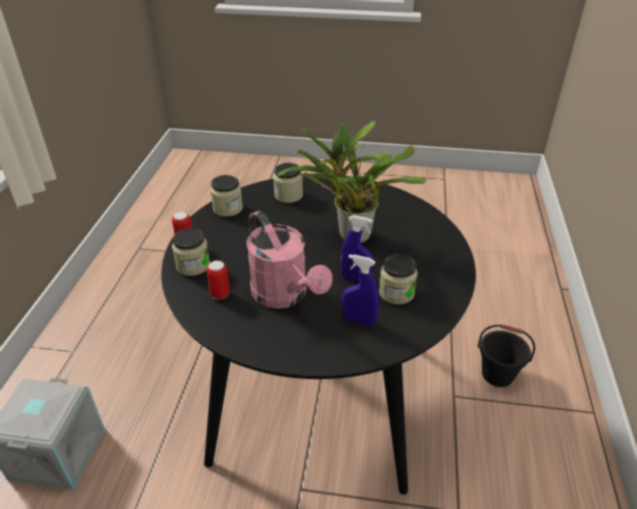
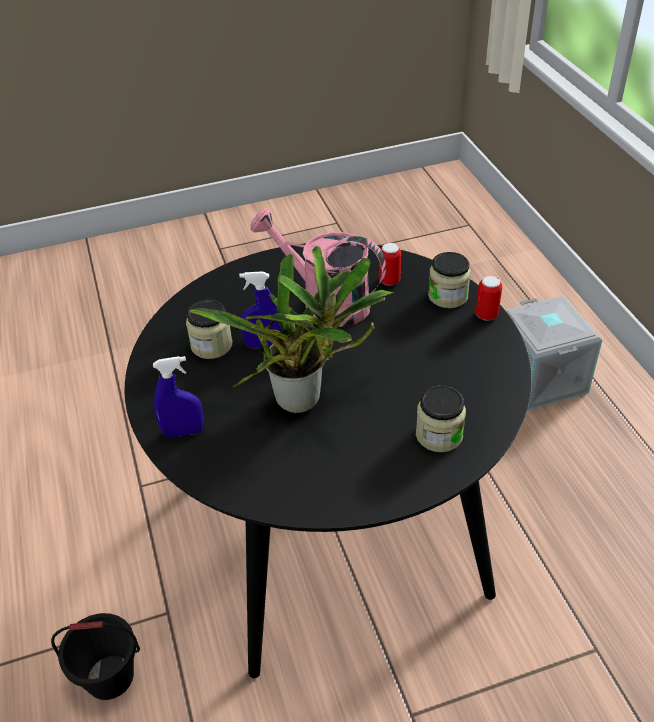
camera: 155 degrees right, 5 degrees up
jar [210,175,243,217] -> none
blue spray bottle [342,254,379,326] -> blue spray bottle moved to [153,356,204,438]

